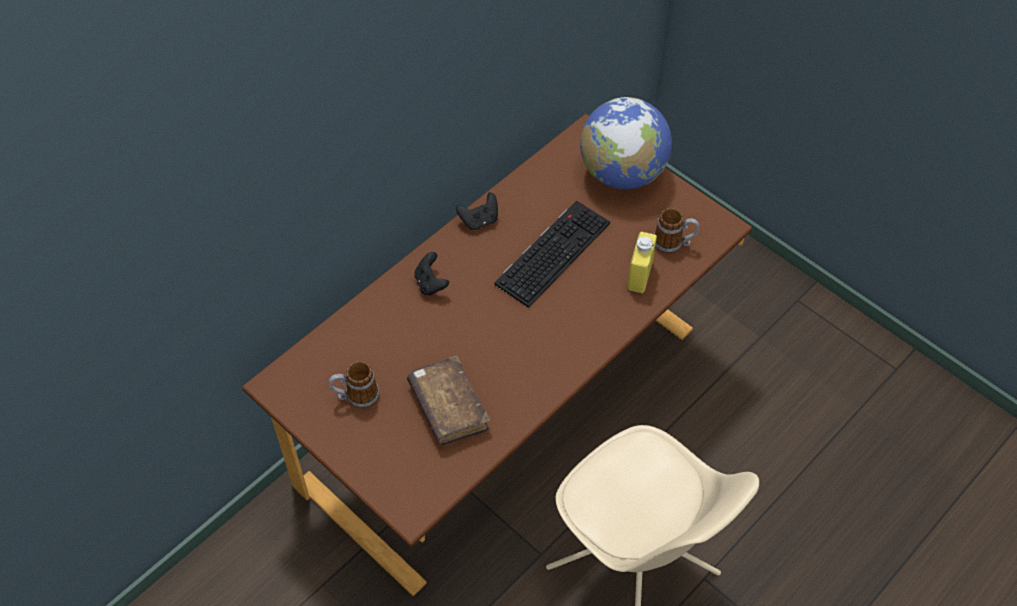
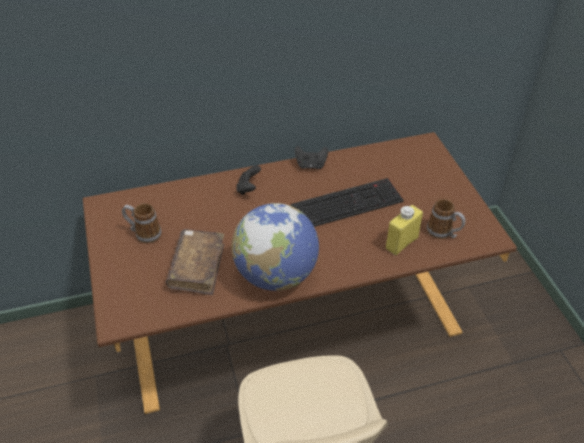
camera: 30 degrees right, 10 degrees down
globe [580,97,672,189] -> globe moved to [232,203,319,291]

